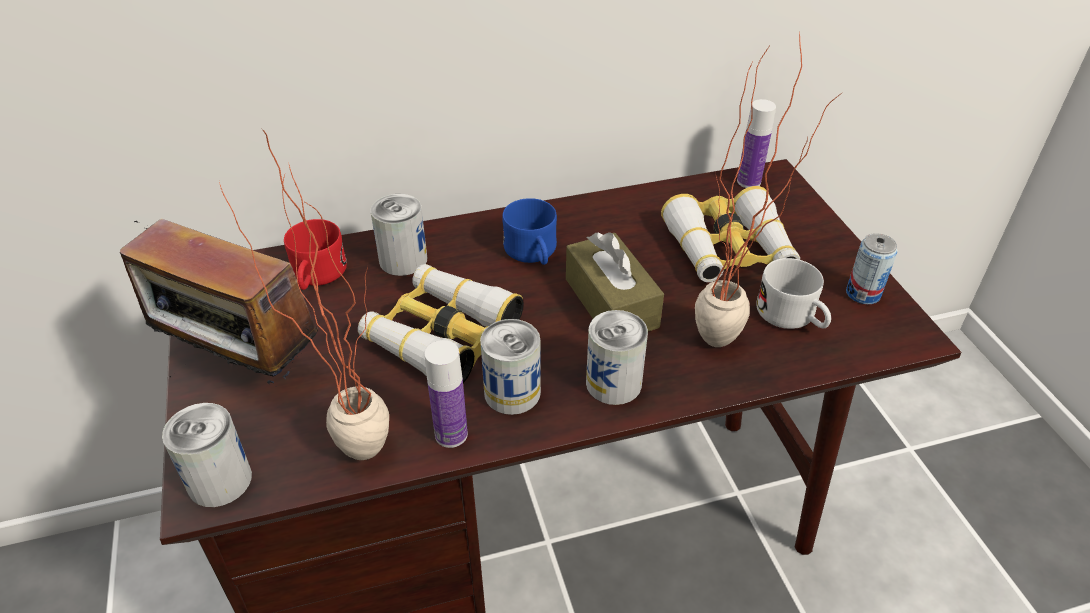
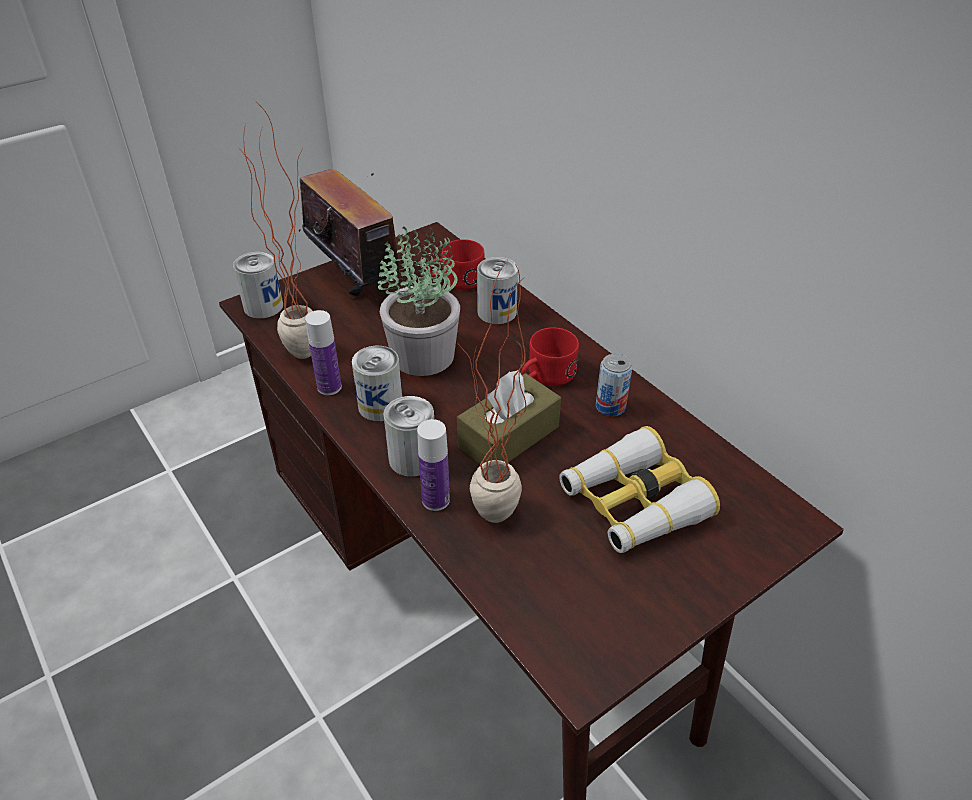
camera: 70 degrees right, 0 degrees up
radio [120,219,318,387] -> radio turned 135 degrees clockwise [299,169,400,300]
binoculars [358,264,524,383] -> potted plant [378,226,460,376]
blue mug [502,198,557,265] -> red mug [521,327,579,386]
bottle [737,99,776,188] -> bottle moved to [417,419,450,511]
white mug [756,258,831,329] -> none
can [846,233,898,304] -> can moved to [596,354,632,416]

